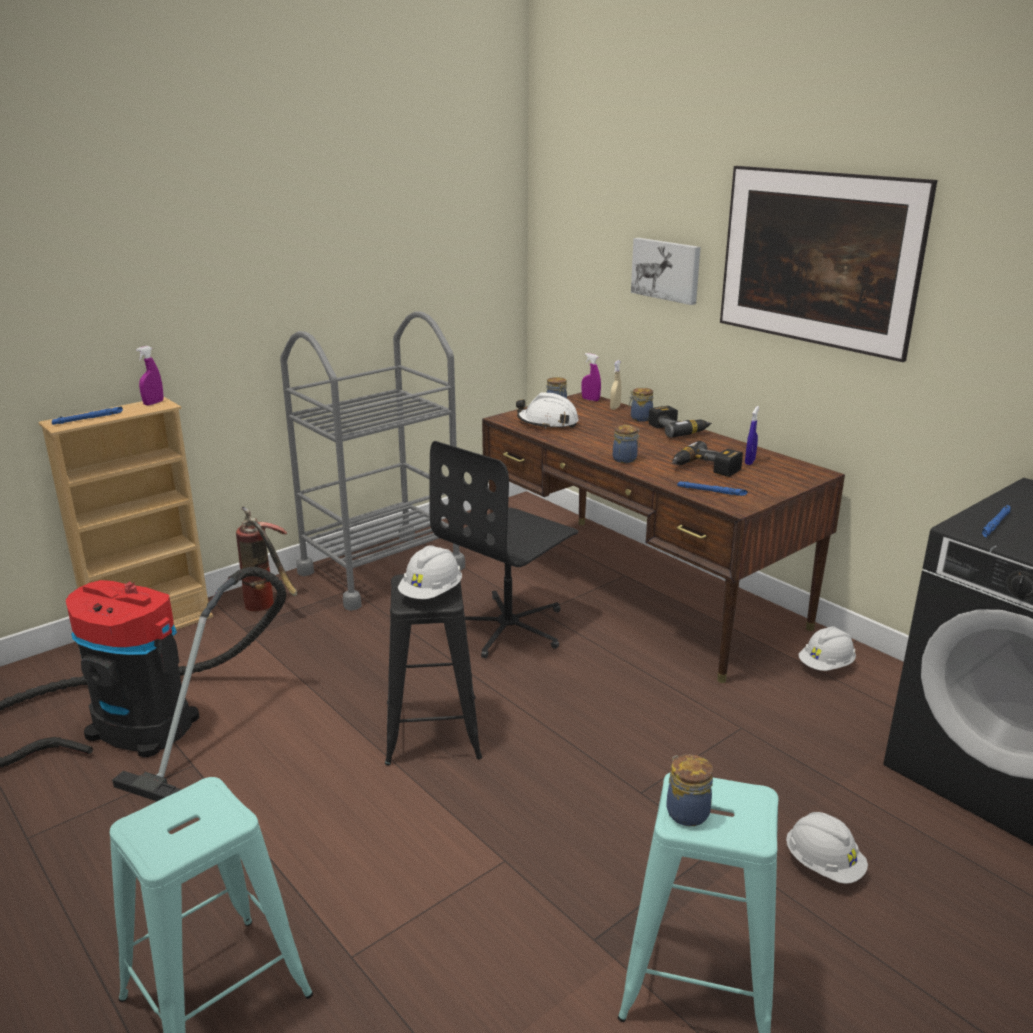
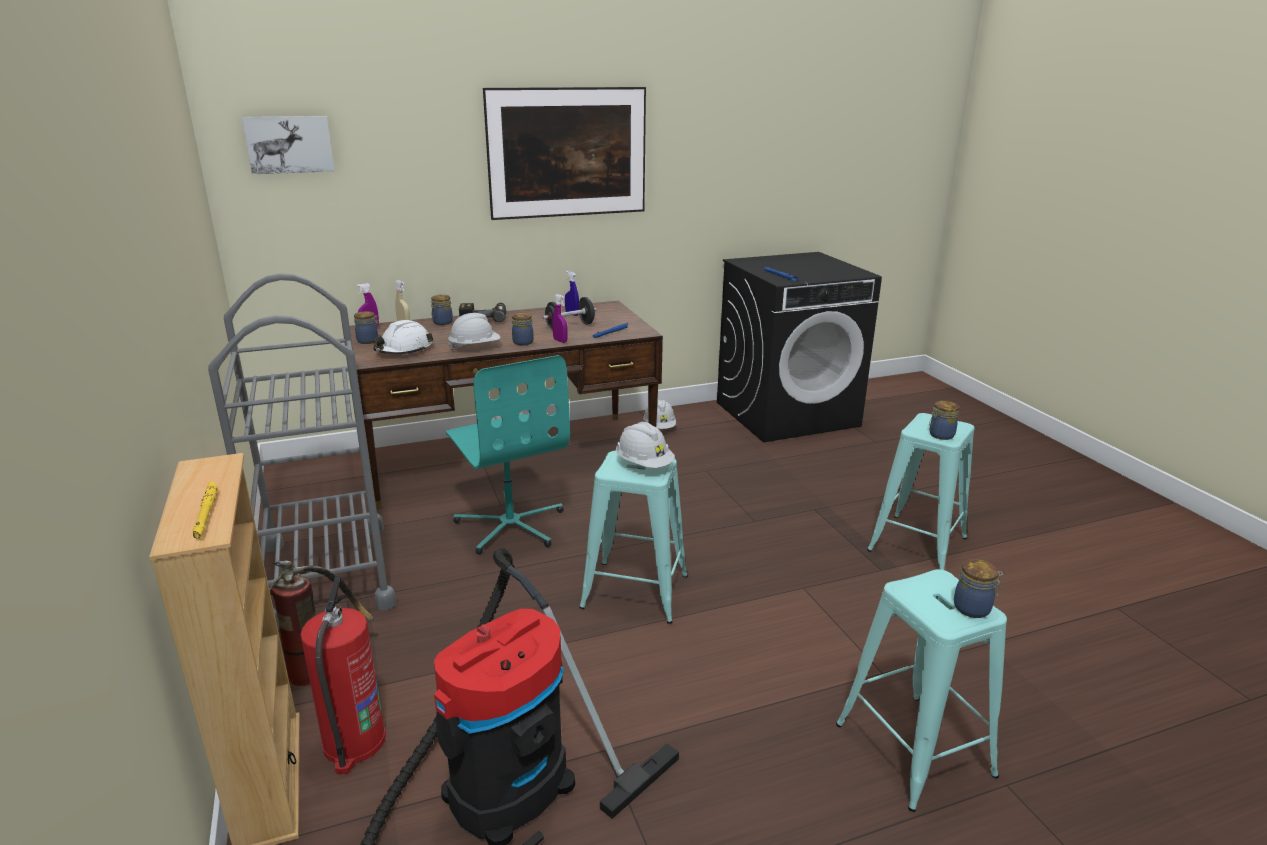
camera: 70 degrees left, 0 degrees up
blue flashlight [52,406,123,425] -> yellow flashlight [193,481,218,539]
purple spray bottle [136,346,164,405] -> purple spray bottle moved to [552,294,568,343]
black stool [385,574,482,766] -> turquoise stool [579,451,688,624]
black office chair [429,441,578,658] -> turquoise office chair [446,355,570,555]
picture [631,238,701,305] -> picture moved to [242,116,334,174]
power drill [672,441,743,477] -> black dumbbell [542,297,597,330]
white hard hat [786,812,868,884] -> white hard hat moved to [448,313,500,350]
none -> fire extinguisher [300,576,386,774]
none -> jar [954,559,1003,618]

